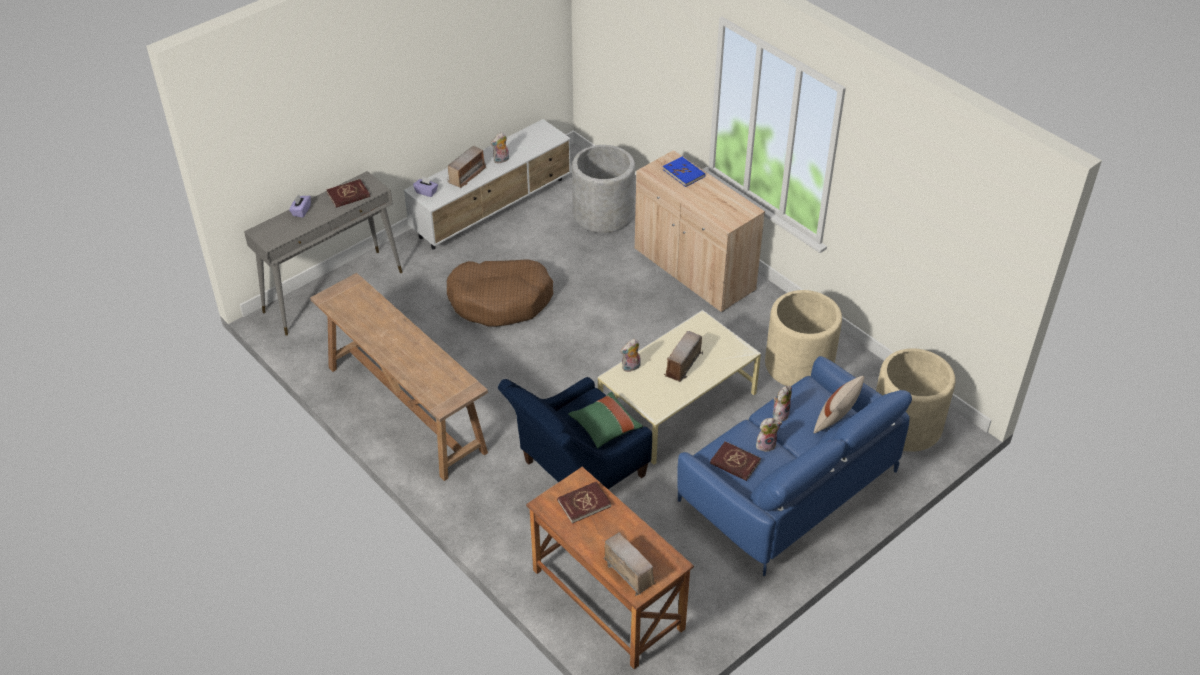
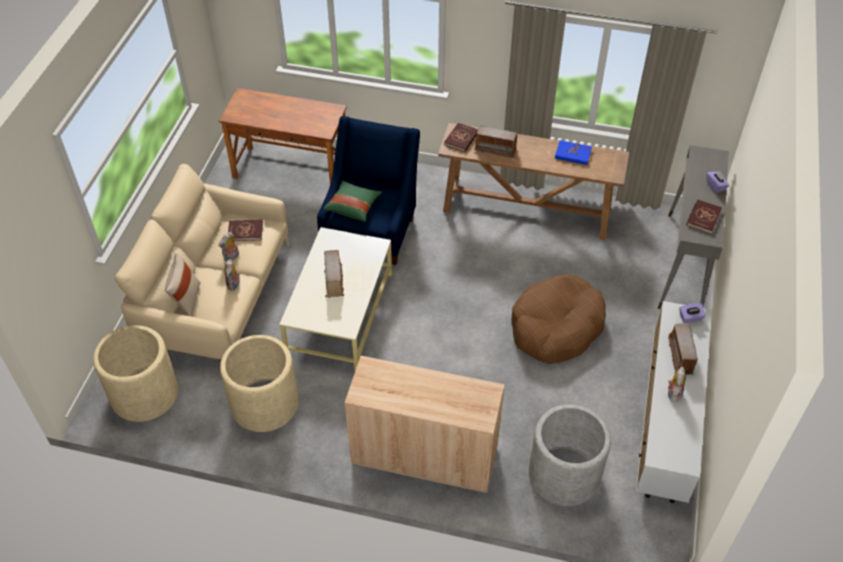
camera: 145 degrees right, 5 degrees up
red book [557,482,612,524] -> red book moved to [444,123,478,152]
radio [603,532,656,596] -> radio moved to [473,125,517,158]
plush toy [620,338,640,372] -> none
blue book [663,157,705,187] -> blue book moved to [555,140,592,165]
blue sofa [677,356,912,576] -> beige sofa [115,164,290,359]

